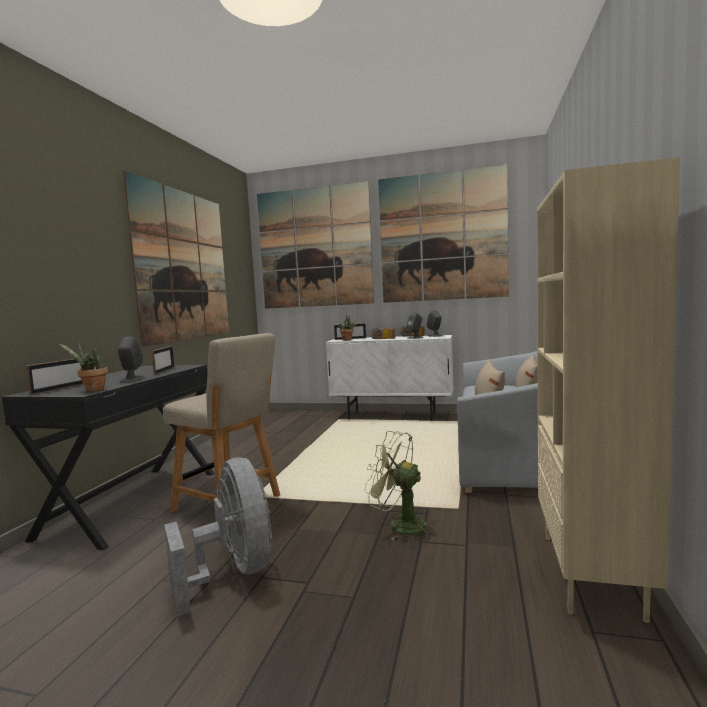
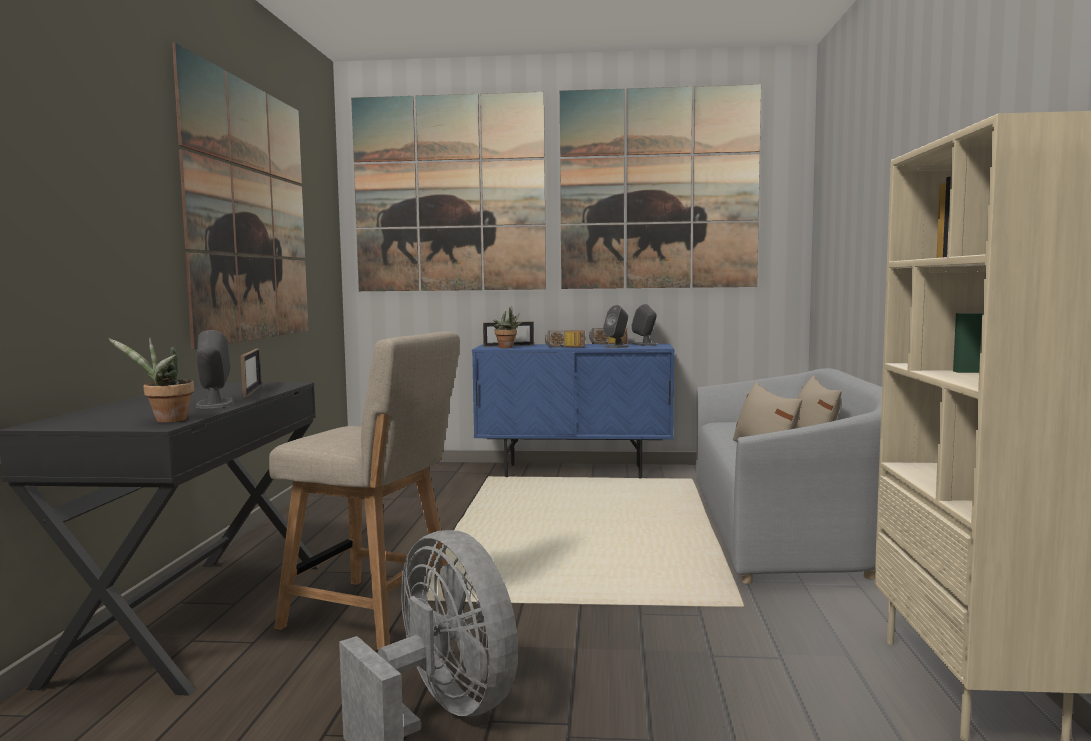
camera: 10 degrees left, 0 degrees up
picture frame [26,359,83,395] -> none
white cabinet [326,335,454,421] -> blue cabinet [472,344,675,479]
green fan [365,431,433,542] -> none

